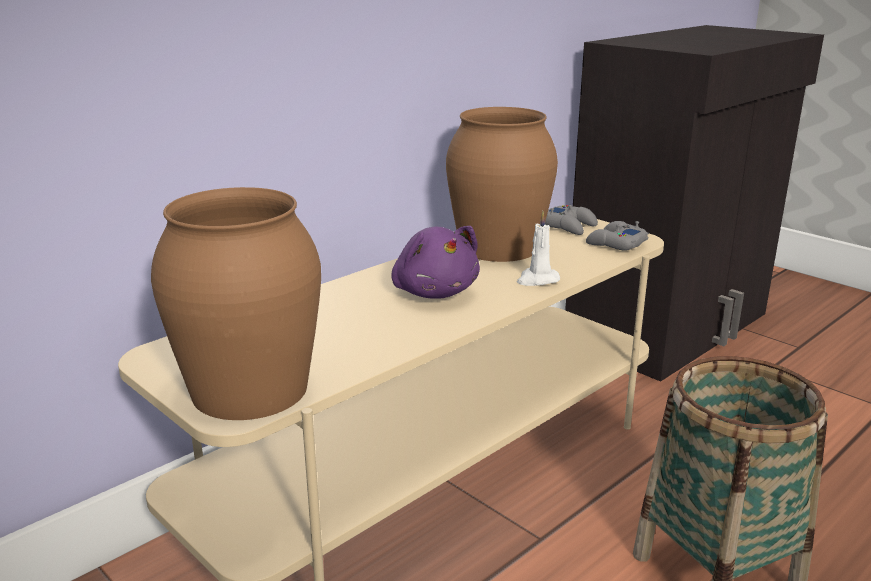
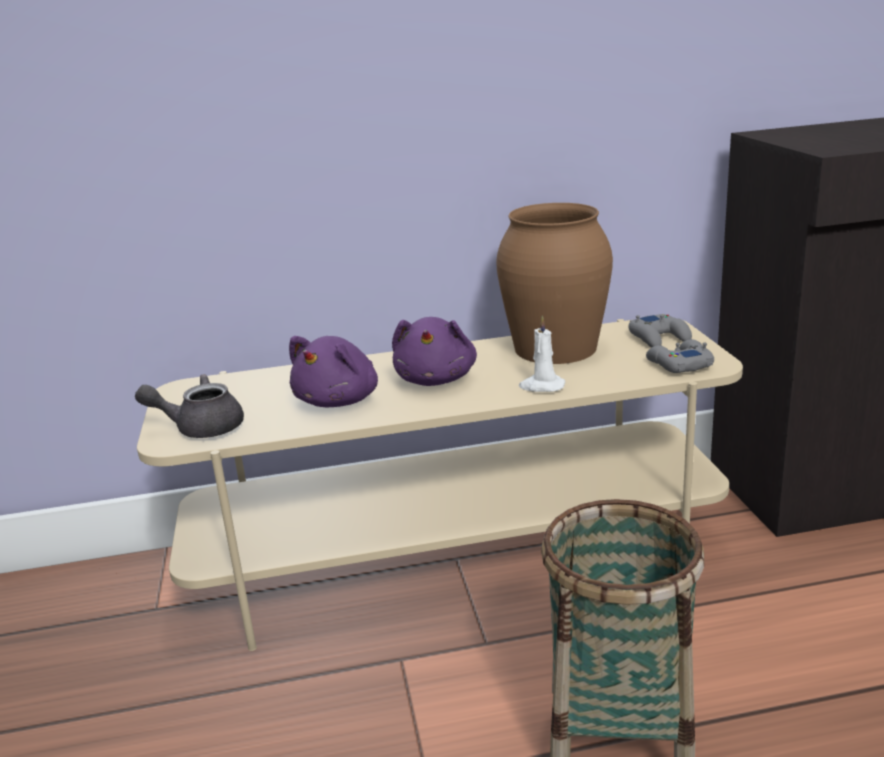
camera: 35 degrees right, 0 degrees up
brown vase [151,187,321,420] -> grey teapot [135,374,244,438]
none -> purple plush toy [289,336,378,407]

